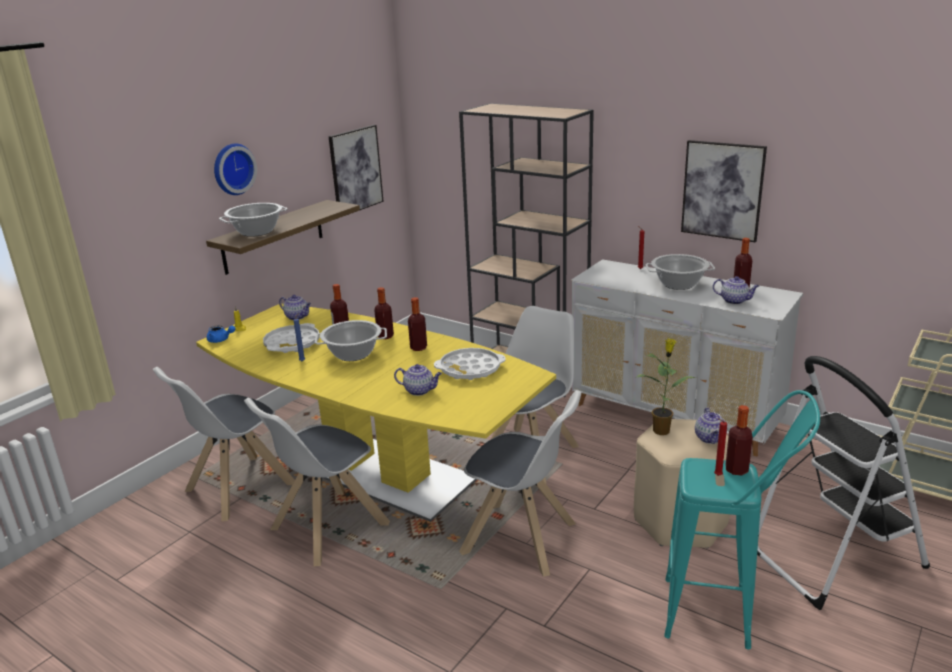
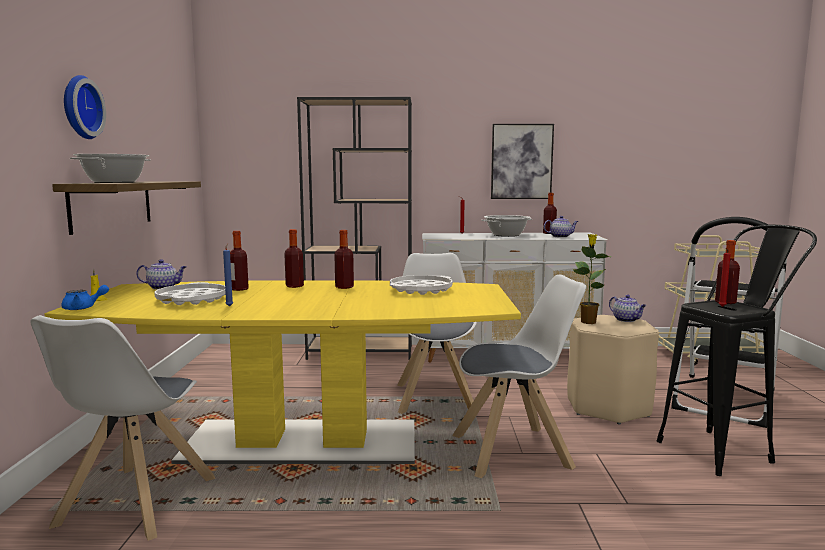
camera: 35 degrees left, 15 degrees down
chair [244,398,390,566] -> none
cooking pot [315,320,387,361] -> none
picture [328,125,384,215] -> none
teapot [394,364,442,396] -> none
turquoise stool [664,390,820,649] -> black stool [657,225,817,476]

